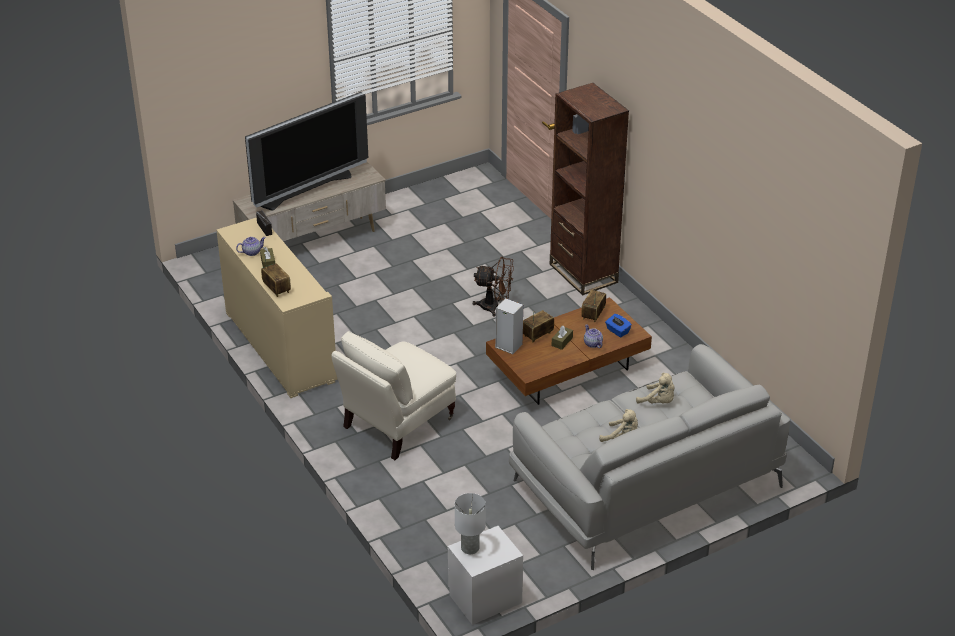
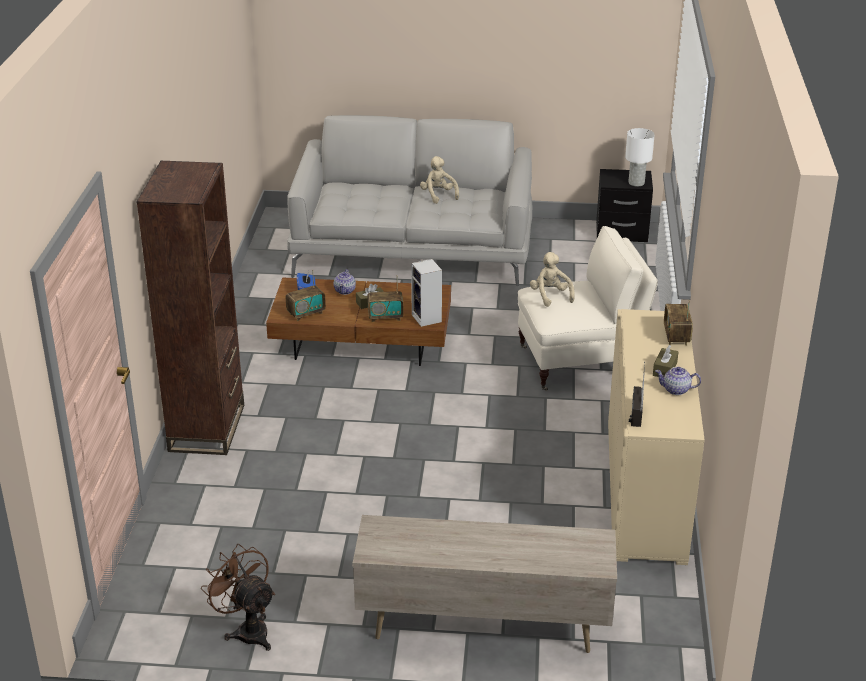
camera: 145 degrees left, 5 degrees down
television [245,92,368,210] -> none
white nightstand [448,526,523,625] -> black nightstand [596,169,653,242]
brown fan [473,257,514,316] -> brown fan moved to [201,544,275,651]
beige plush toy [636,373,675,404] -> beige plush toy moved to [530,252,574,307]

